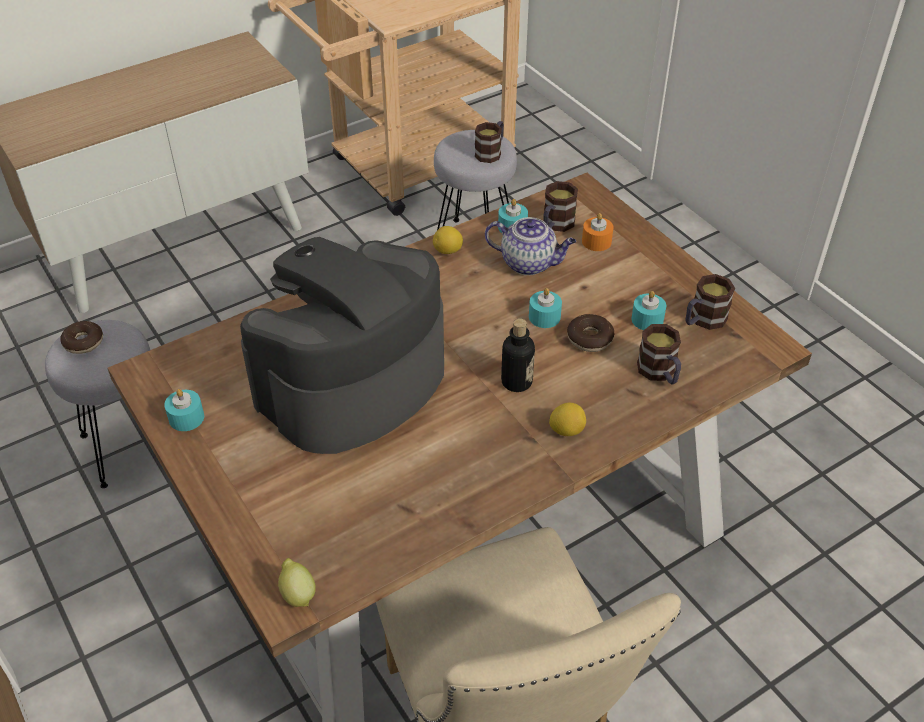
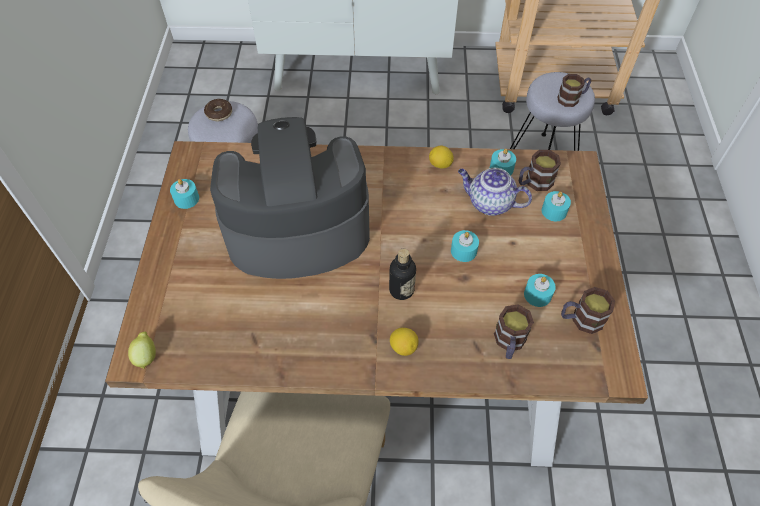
camera: 35 degrees right, 10 degrees up
teapot [485,217,576,275] -> teapot turned 150 degrees clockwise [458,168,532,216]
donut [567,314,615,352] -> none
orange candle [582,213,614,251] -> turquoise candle [542,191,571,221]

